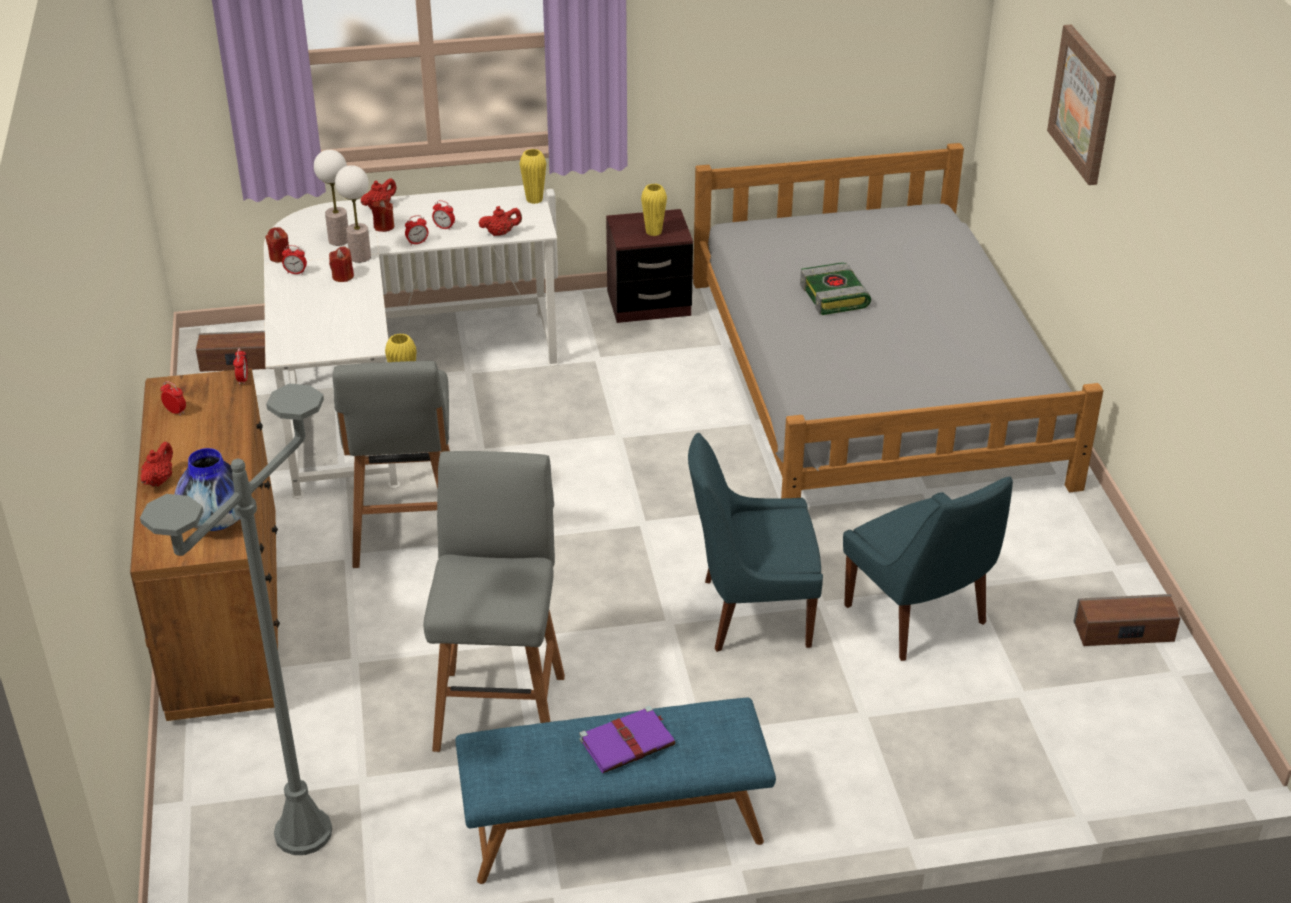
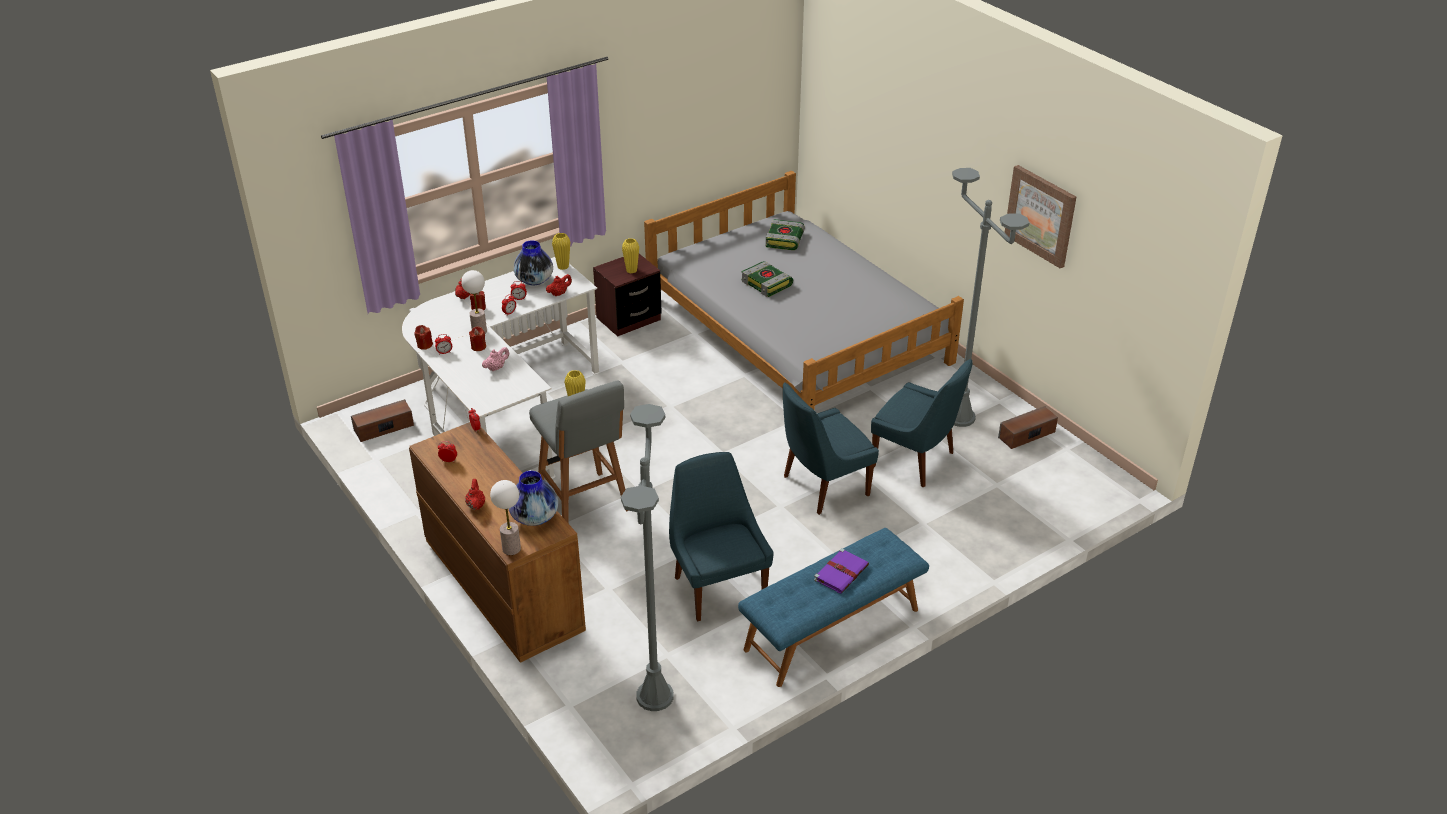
camera: 25 degrees left, 0 degrees up
table lamp [314,150,348,246] -> table lamp moved to [490,480,521,555]
grey stool [424,451,565,752] -> blue chair [669,452,774,622]
picture [1047,24,1116,185] -> picture moved to [1004,165,1076,268]
none -> pink teapot [482,347,509,372]
none -> vase [514,240,553,285]
none -> book [766,219,805,250]
none -> grey floor lamp [952,168,1029,427]

